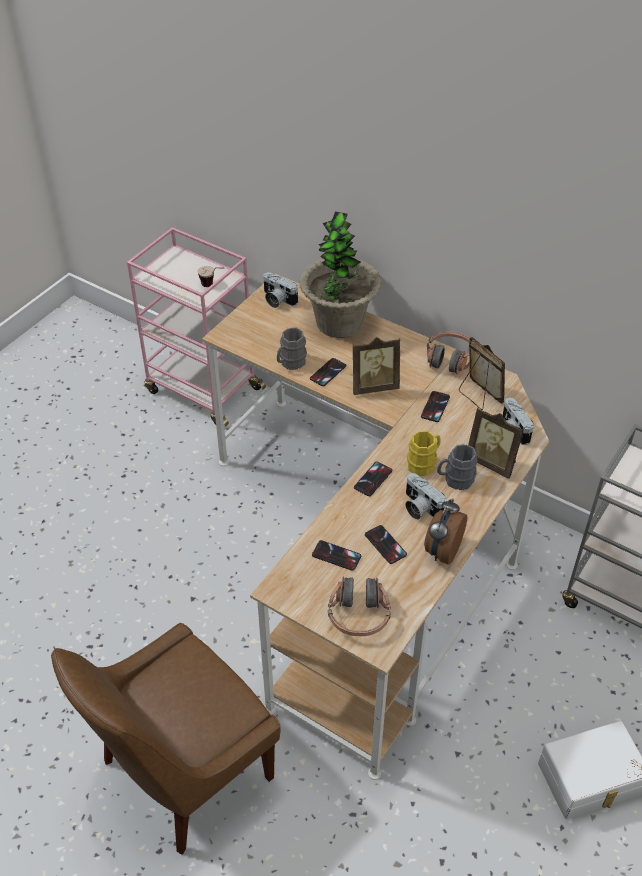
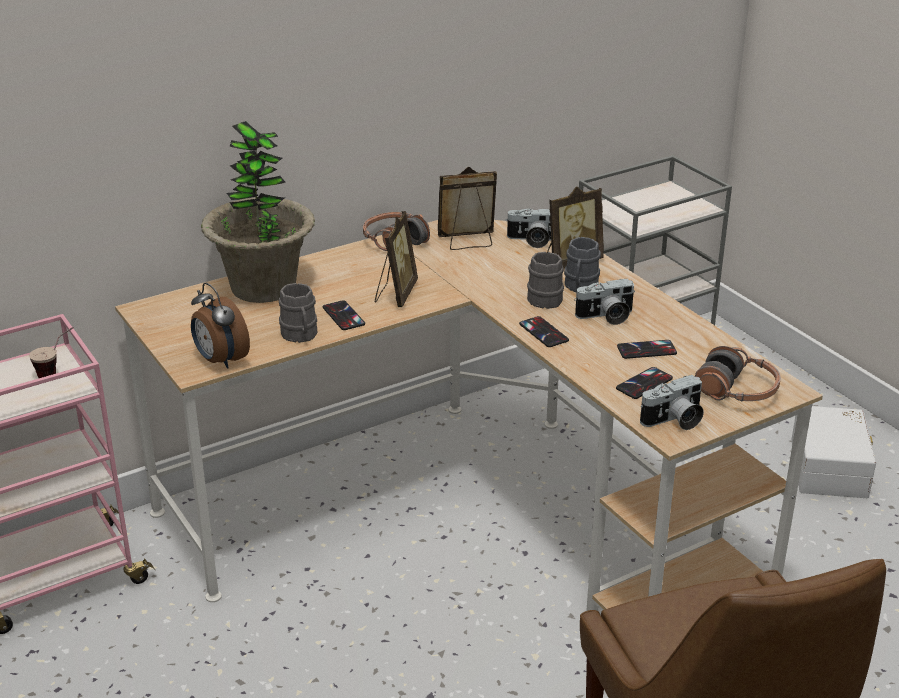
camera: 65 degrees left, 15 degrees down
camera [263,272,298,308] -> camera moved to [640,375,704,430]
yellow mug [407,431,441,476] -> grey mug [527,252,564,309]
phone [421,391,450,422] -> none
alarm clock [424,499,467,565] -> alarm clock moved to [191,283,250,369]

